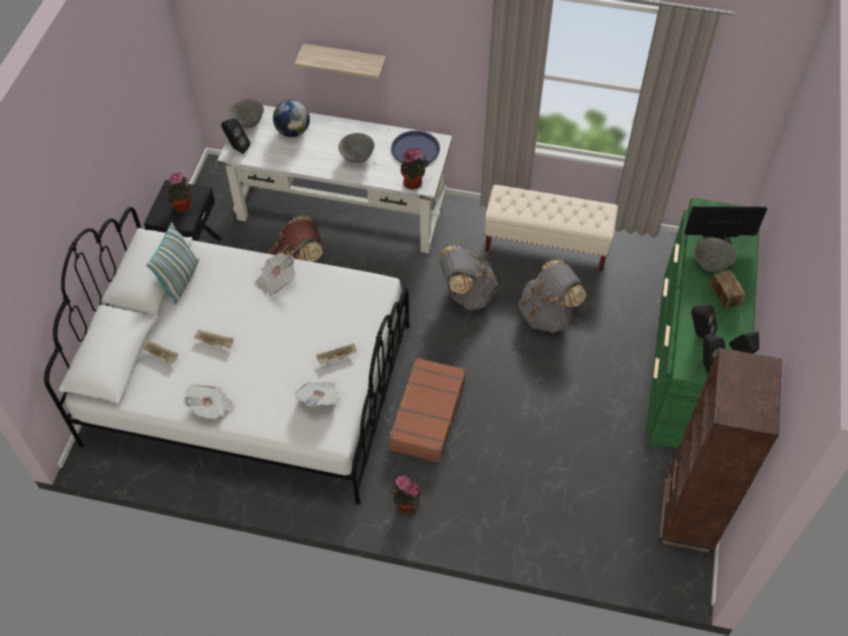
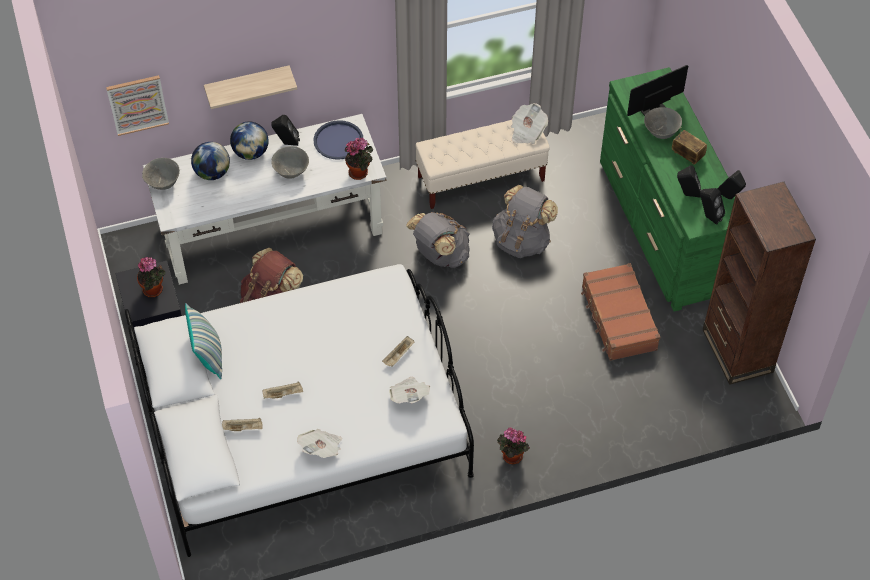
camera: 30 degrees left, 0 degrees up
black speaker [221,118,250,154] -> black speaker moved to [271,115,300,146]
newspaper [254,252,295,296] -> newspaper moved to [511,103,548,144]
brown suitcase [388,357,466,463] -> brown suitcase moved to [581,263,660,361]
none -> picture [106,75,169,136]
none -> globe [230,122,269,160]

